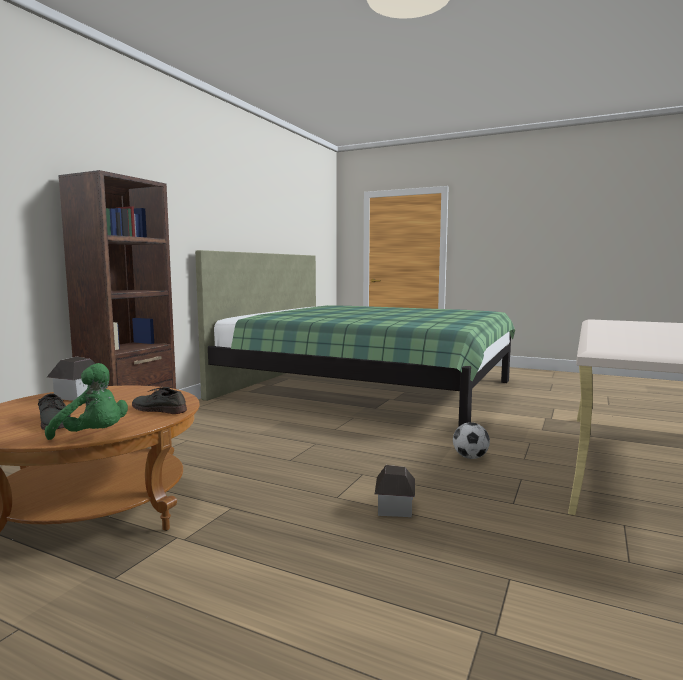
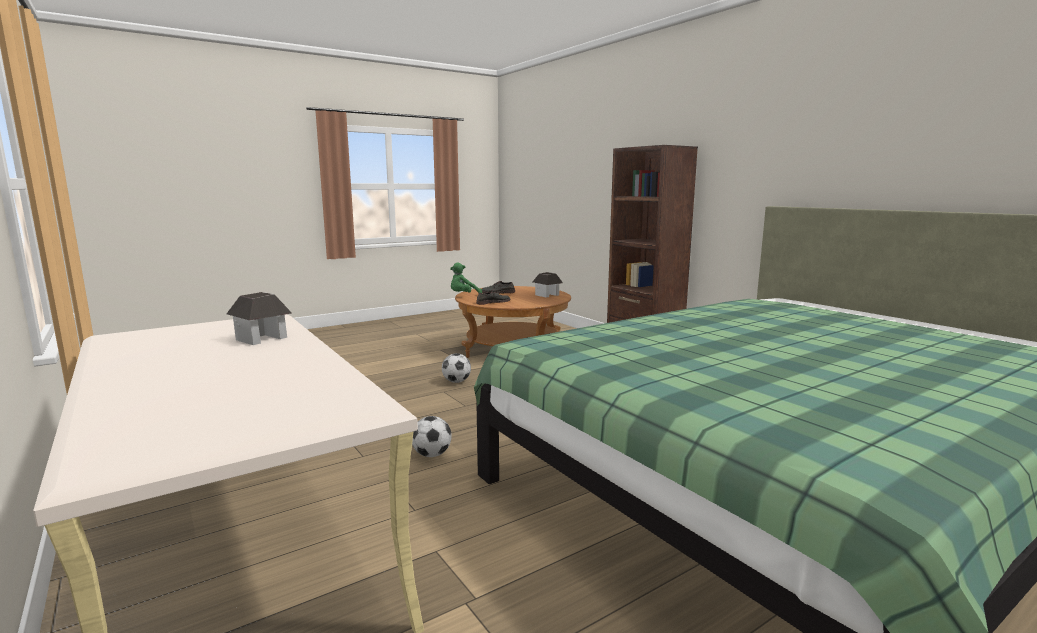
camera: 120 degrees right, 5 degrees up
toy house [375,465,415,517] -> toy house moved to [227,292,292,345]
none -> football [442,353,471,383]

